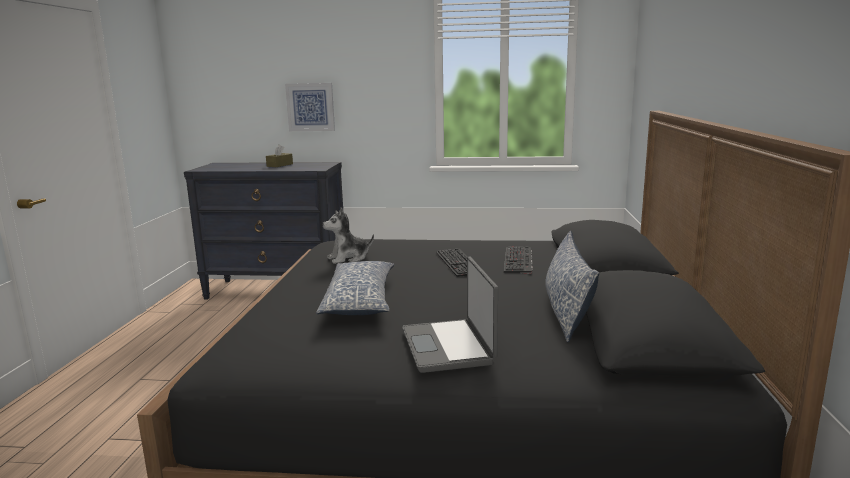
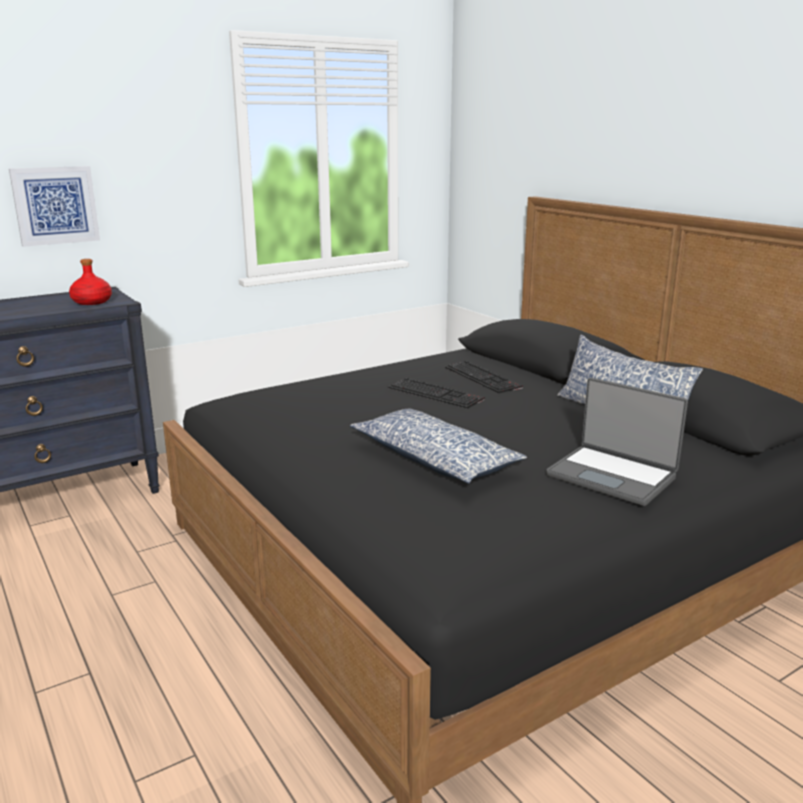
camera: 40 degrees left, 5 degrees up
brown tissue box [266,144,293,167] -> none
plush toy [322,207,374,264] -> none
none -> red bottle [69,259,112,305]

